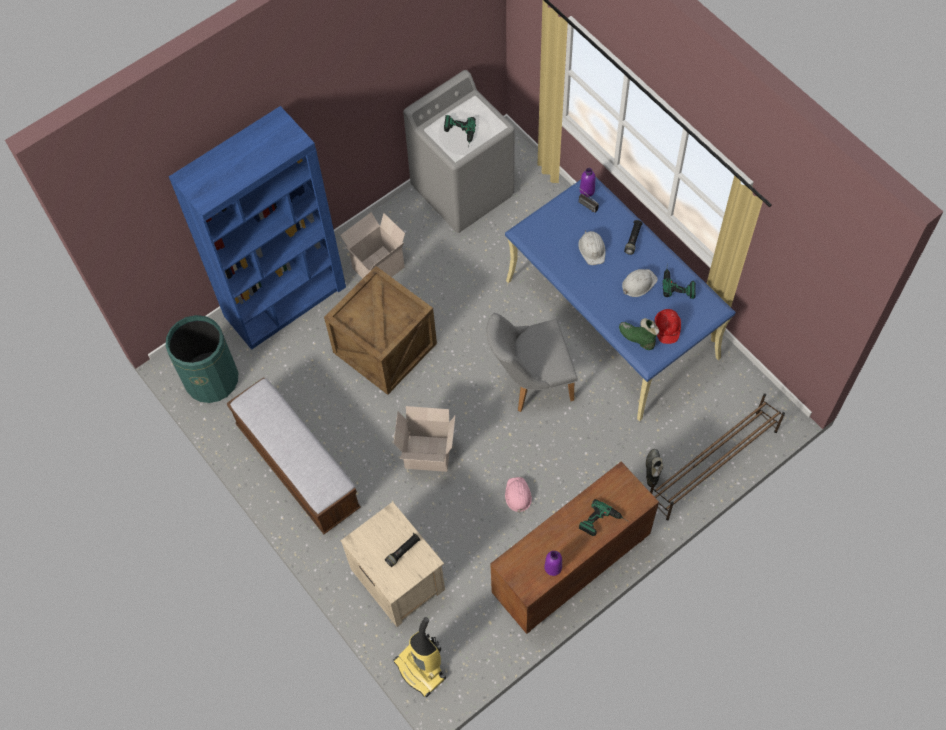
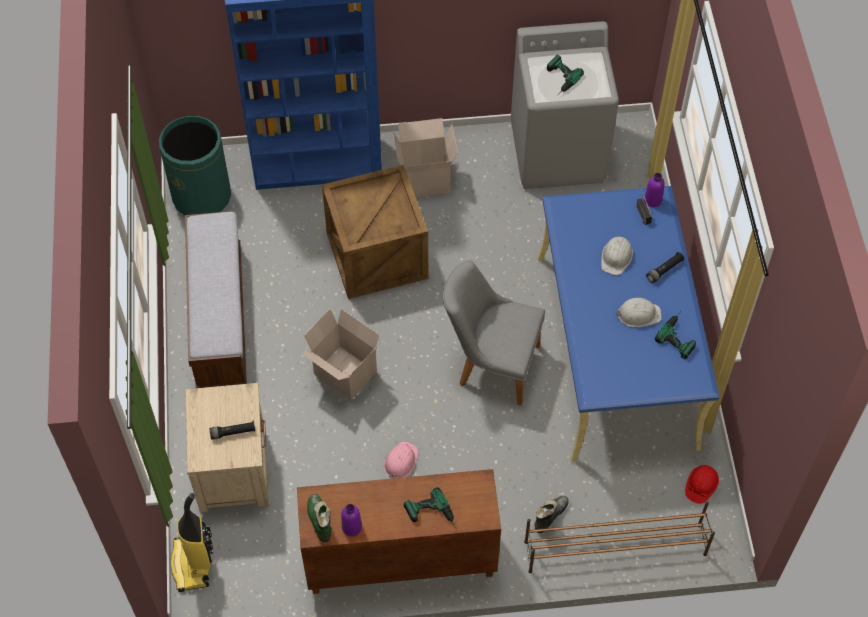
camera: 30 degrees right, 5 degrees down
green boot [619,318,659,350] -> green boot moved to [307,494,331,542]
red hard hat [655,309,681,344] -> red hard hat moved to [685,465,719,504]

